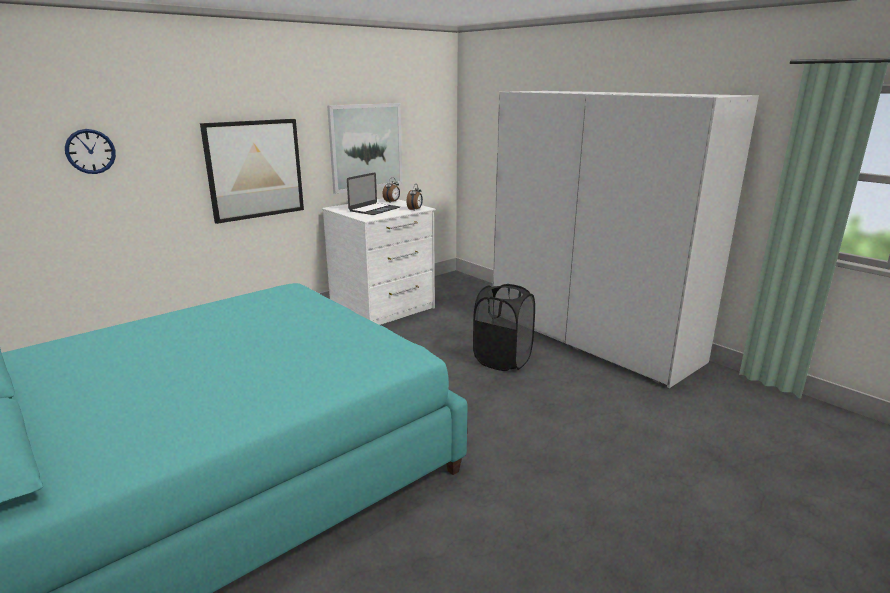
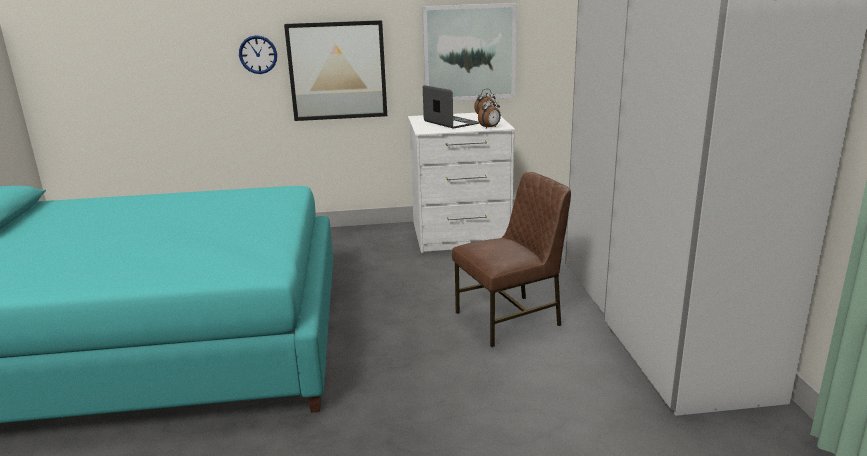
camera: 35 degrees right, 0 degrees up
wall clock [65,129,116,174] -> wall clock moved to [239,35,277,74]
laptop [347,172,400,215] -> laptop turned 105 degrees counterclockwise [423,85,479,128]
black laundry basket [473,284,535,371] -> brown chair [452,172,571,347]

